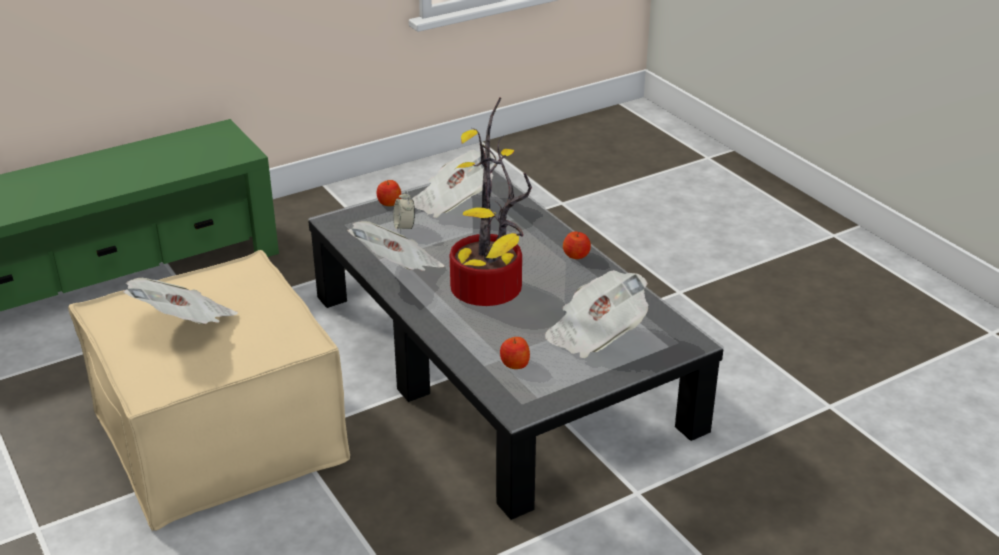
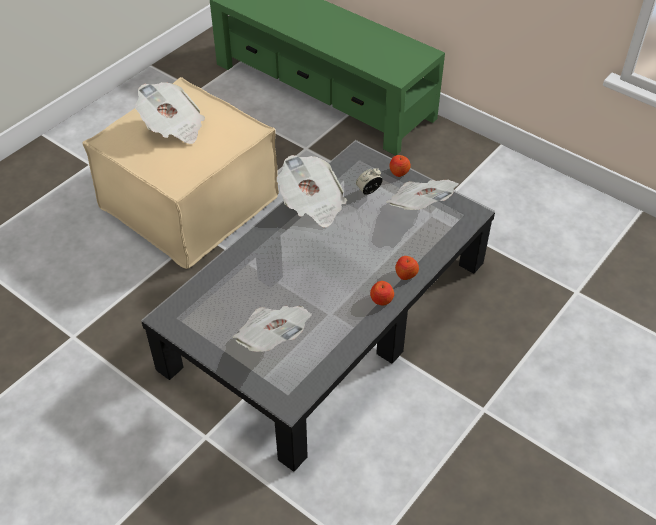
camera: 70 degrees right, 15 degrees up
potted plant [450,97,532,306] -> none
apple [500,337,530,369] -> apple moved to [395,256,419,280]

